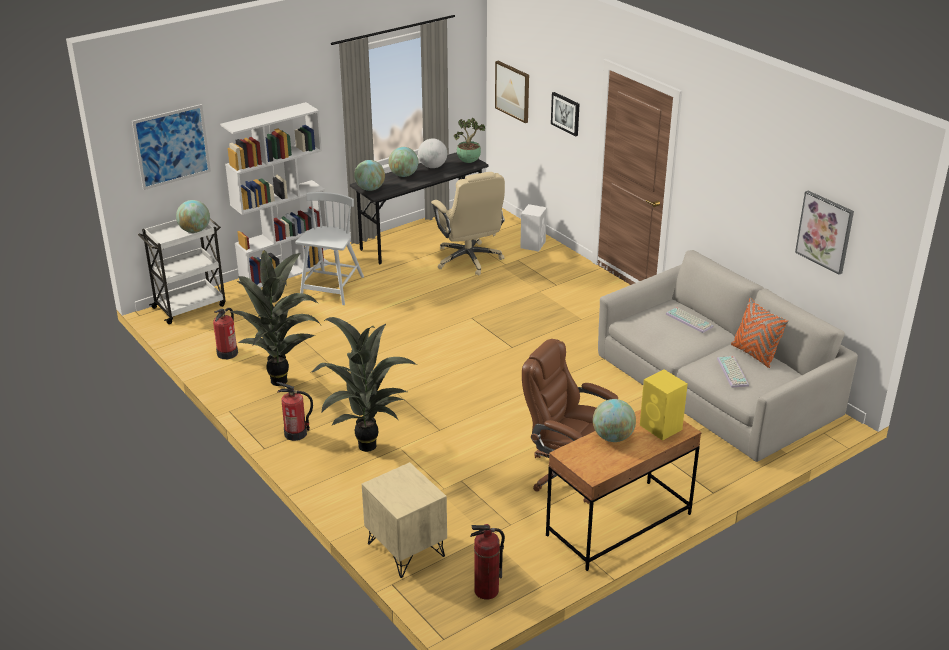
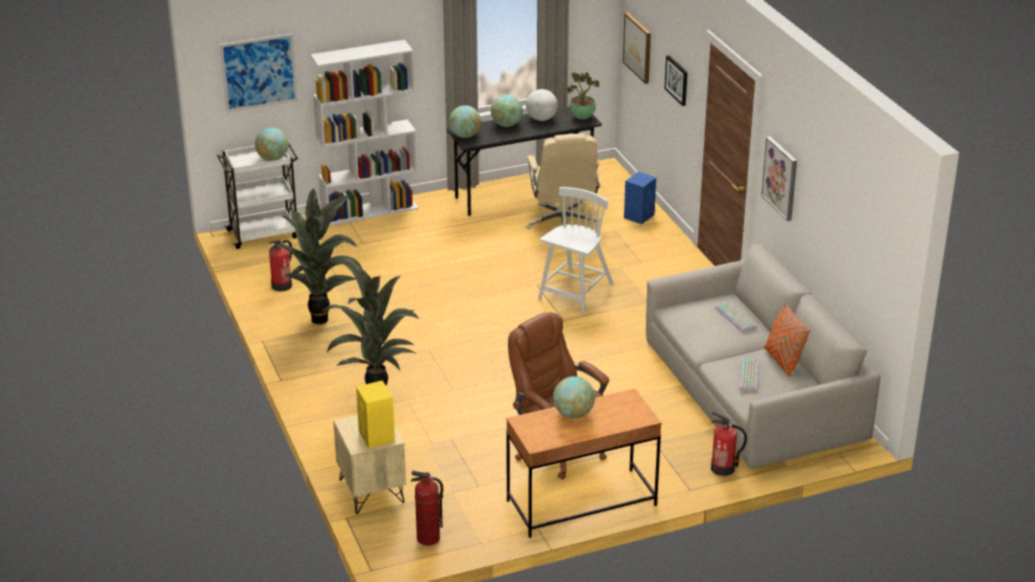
camera: 15 degrees right, 0 degrees up
fire extinguisher [277,382,313,441] -> fire extinguisher moved to [711,412,747,476]
white chair [295,192,364,305] -> white chair moved to [538,187,614,314]
white speaker [520,204,547,252] -> blue speaker [624,172,656,224]
yellow speaker [640,369,688,441] -> yellow speaker moved to [356,381,395,449]
picture [795,191,854,275] -> picture moved to [761,136,797,221]

